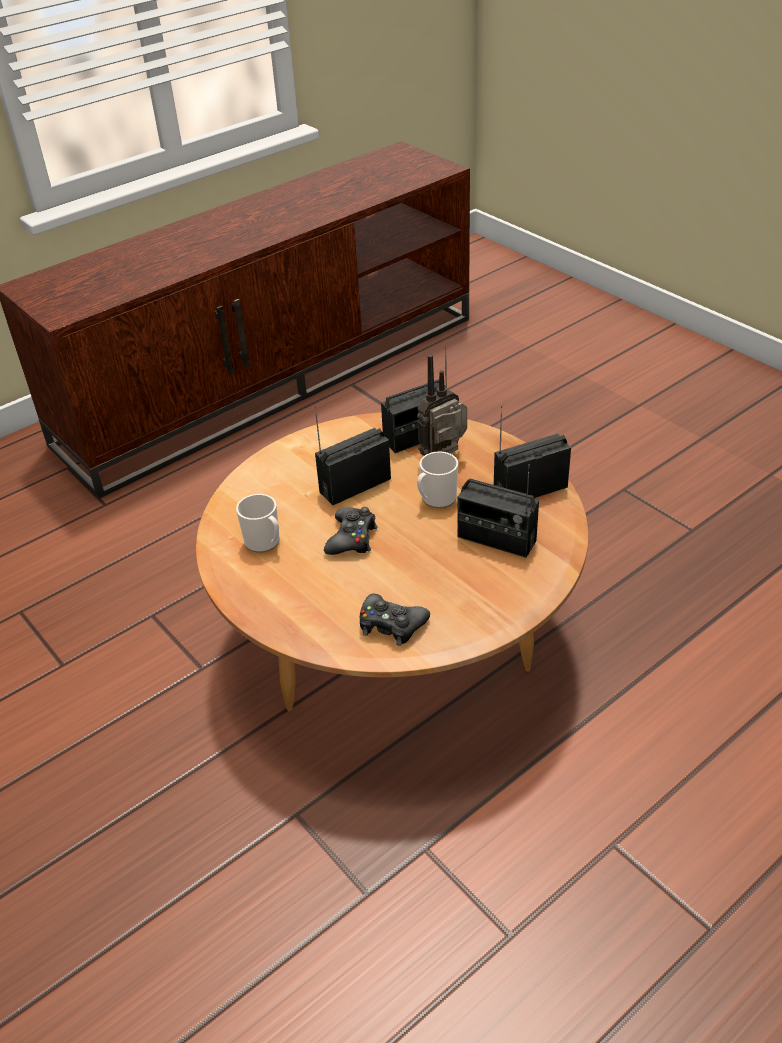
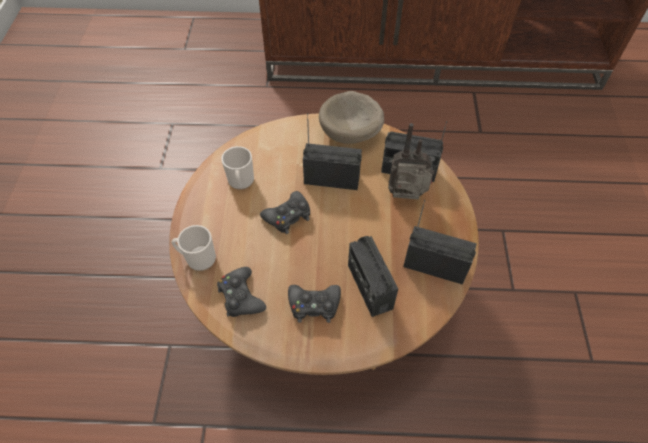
camera: 40 degrees right, 15 degrees up
mug [417,451,458,508] -> mug moved to [172,225,216,271]
none -> black game controller [288,285,341,323]
none -> beige bowl [319,91,384,144]

